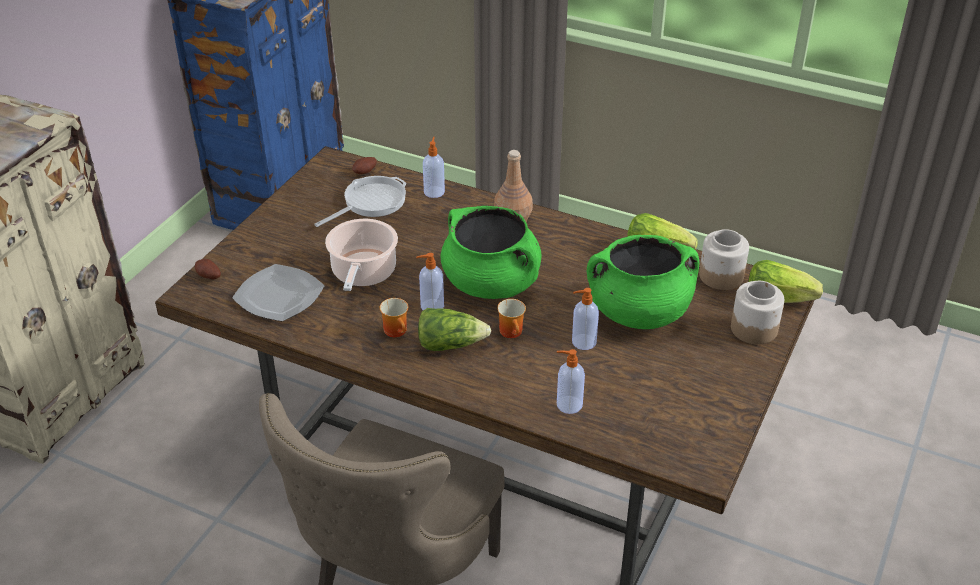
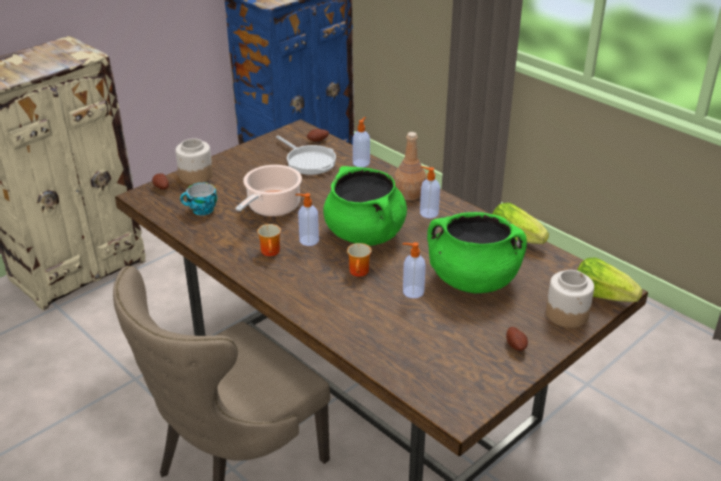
camera: 20 degrees right, 5 degrees down
plate [232,264,325,321] -> cup [180,182,217,215]
frying pan [314,176,406,227] -> frying pan turned 75 degrees clockwise [276,136,336,175]
lettuce [418,308,491,351] -> none
soap dispenser [557,349,585,414] -> soap dispenser moved to [420,166,440,218]
jar [699,229,749,290] -> jar moved to [175,138,213,184]
none -> potato [506,327,528,351]

